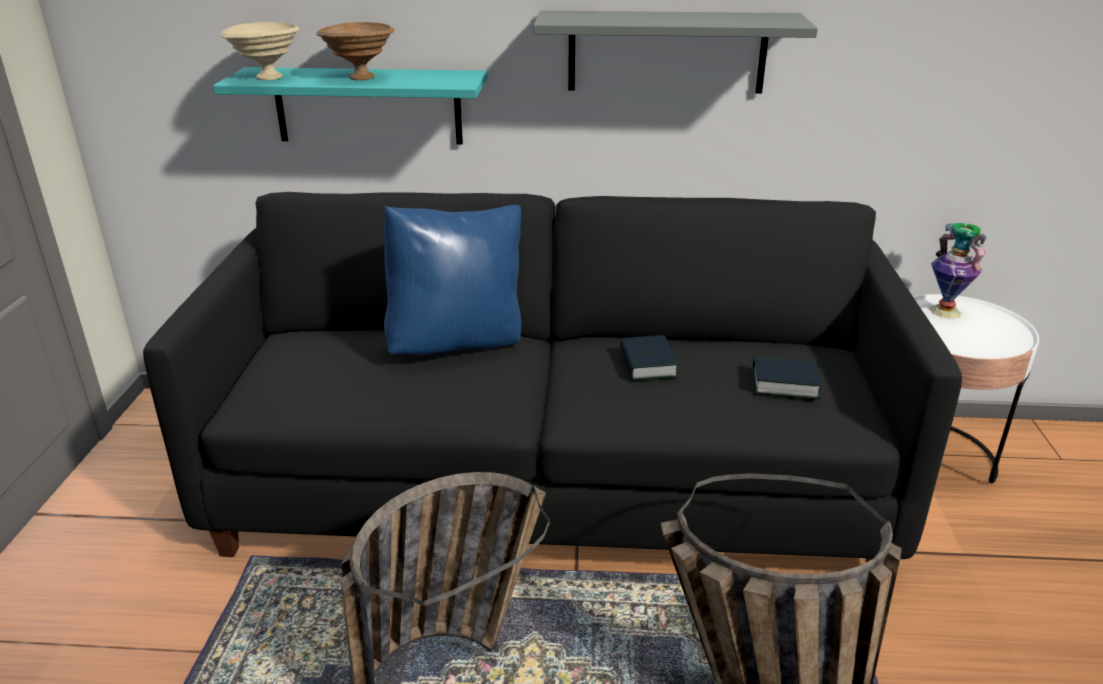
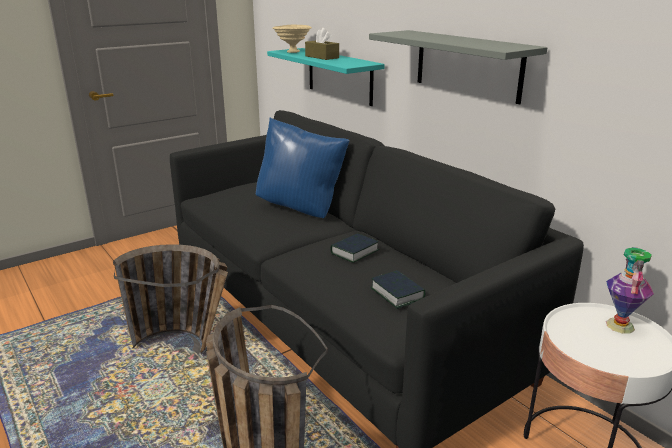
camera: 50 degrees right, 5 degrees down
brown bowl [316,22,395,80] -> brown tissue box [305,28,339,60]

